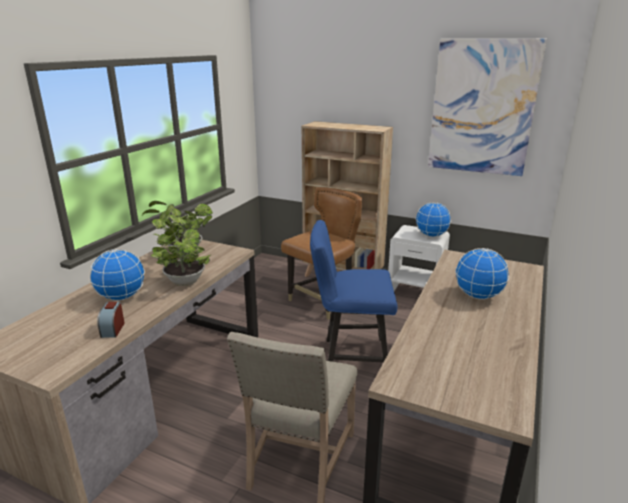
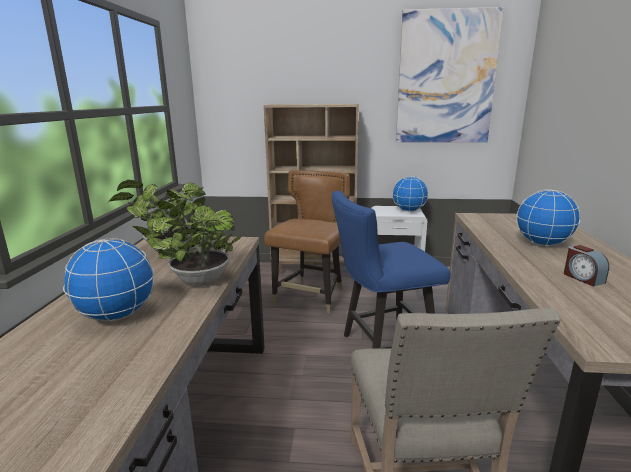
camera: 20 degrees left, 5 degrees down
alarm clock [97,301,125,338] -> alarm clock moved to [564,245,609,287]

